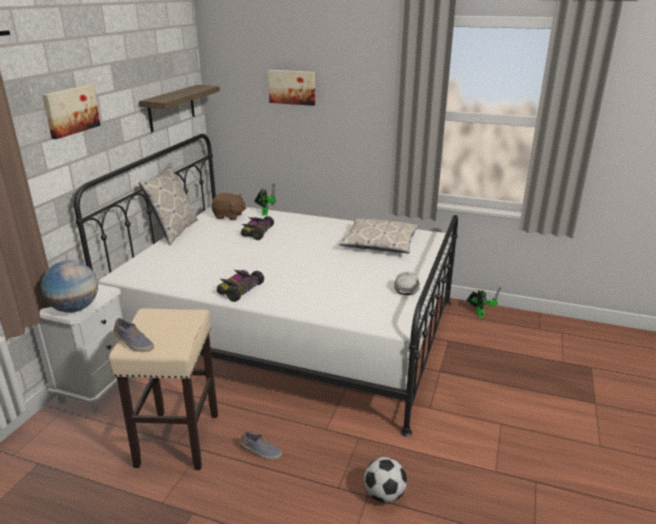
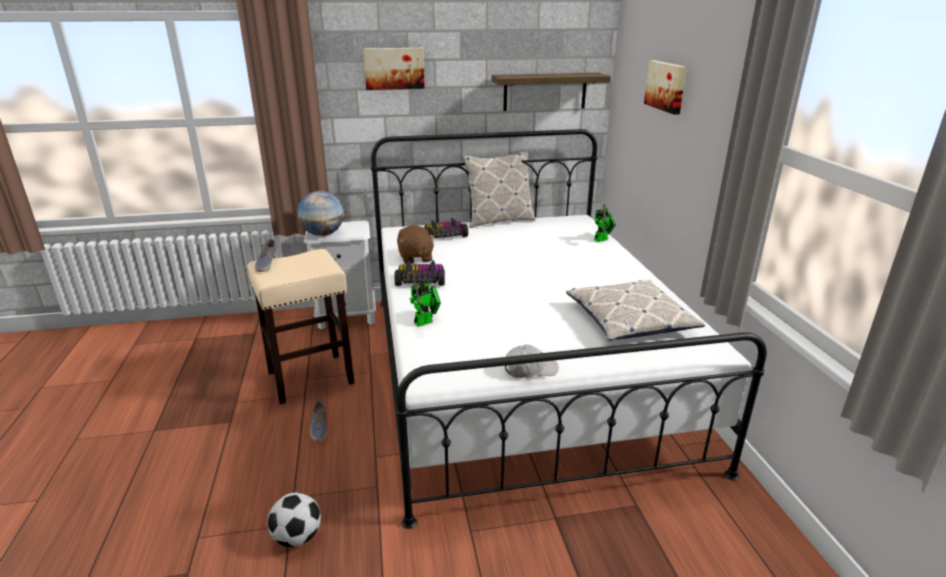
camera: 60 degrees right, 0 degrees up
brown plush toy [211,193,246,220] -> brown plush toy moved to [397,225,435,264]
toy car [240,216,274,240] -> toy car moved to [424,218,468,239]
toy robot [466,287,501,317] -> toy robot moved to [410,280,441,327]

